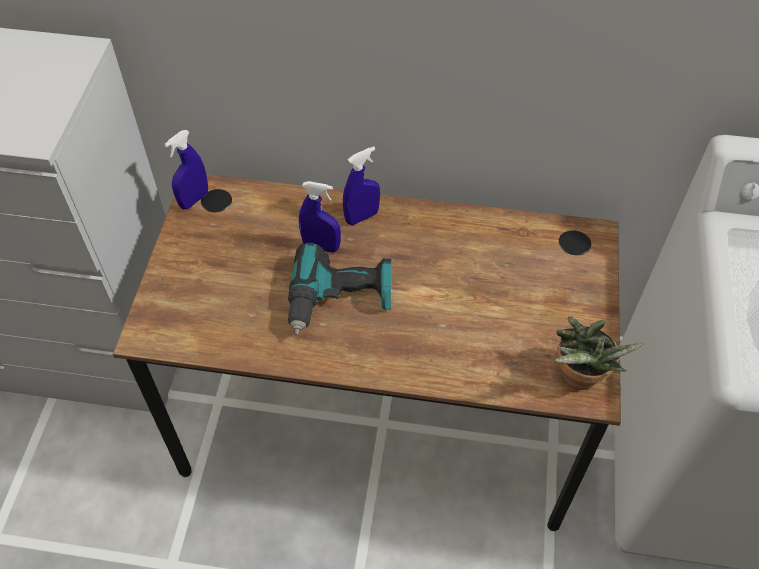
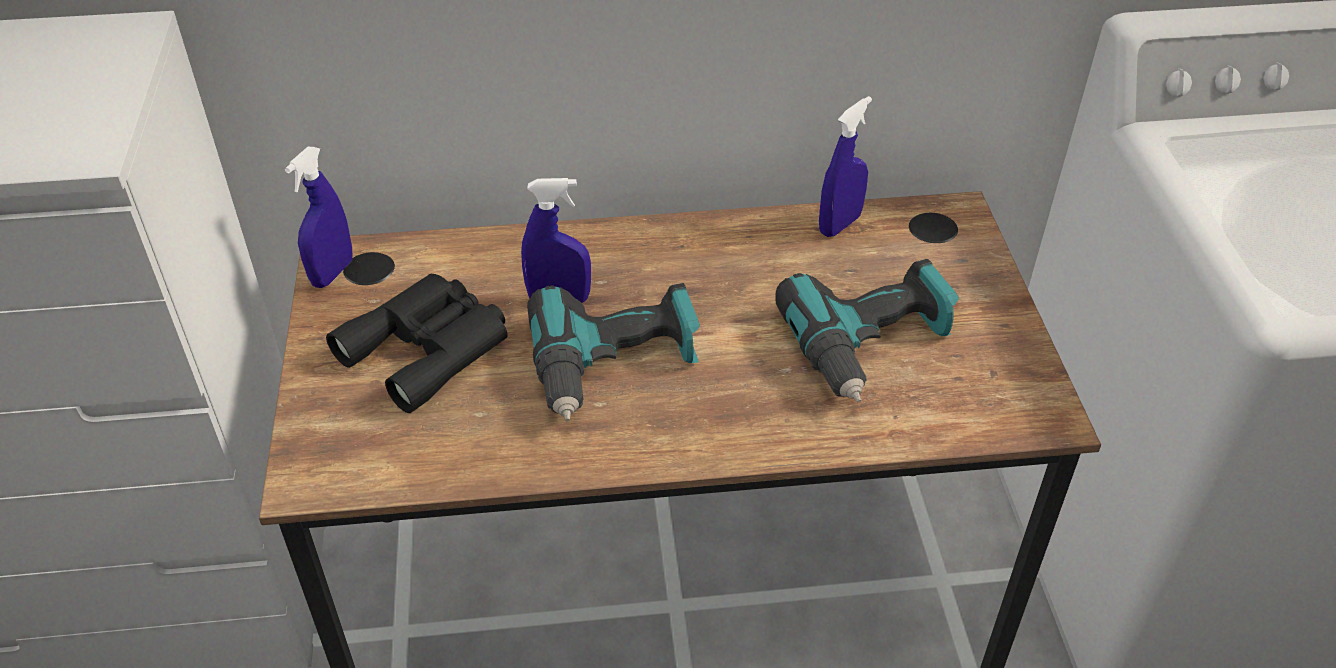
camera: 15 degrees left, 10 degrees down
blue spray bottle [343,146,380,225] -> blue spray bottle moved to [819,96,872,237]
potted plant [554,317,645,390] -> none
none -> black binoculars [326,274,508,413]
none -> power drill [776,259,959,403]

